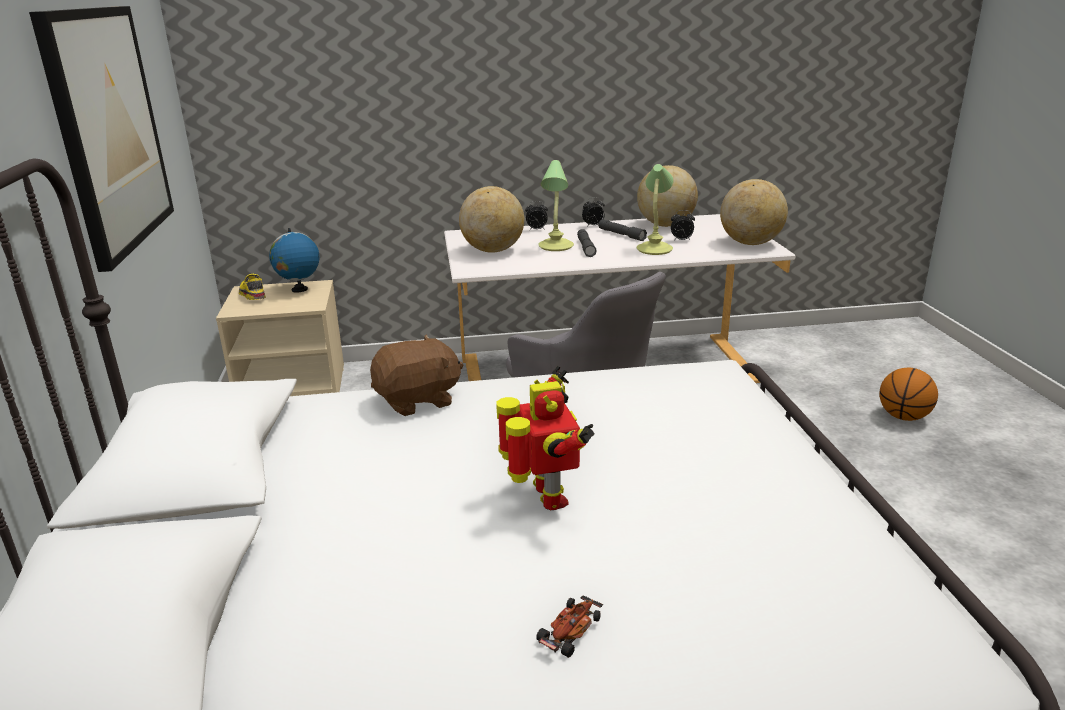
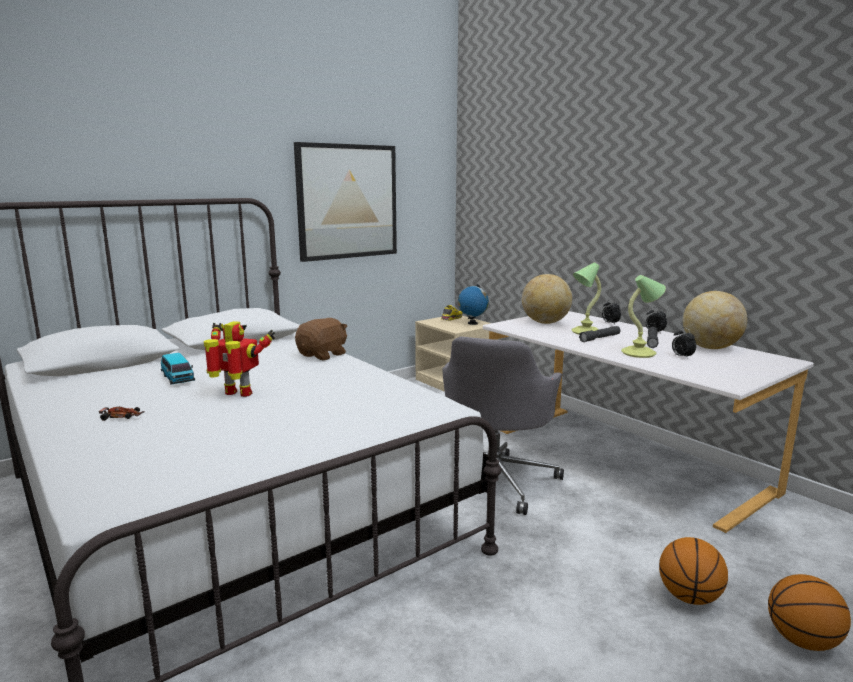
camera: 60 degrees right, 10 degrees down
brown plush toy [370,335,463,416] -> brown plush toy turned 90 degrees counterclockwise [295,318,347,360]
toy robot [496,366,595,510] -> toy robot turned 120 degrees counterclockwise [204,321,275,397]
globe [720,179,788,245] -> none
none -> toy car [161,353,195,384]
none -> basketball [659,537,728,605]

